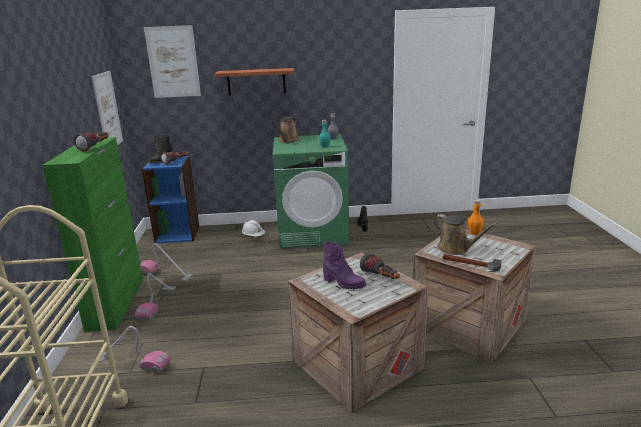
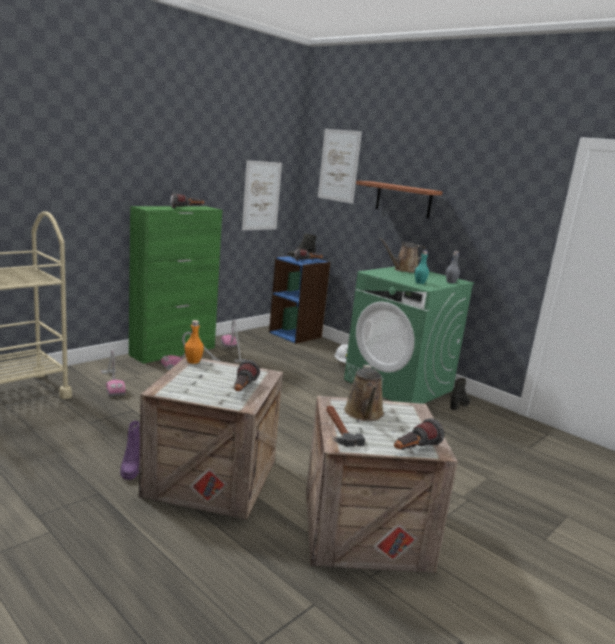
camera: 45 degrees right, 5 degrees down
purple boot [323,242,366,289] -> purple boot moved to [120,421,140,480]
orange bottle [468,200,484,235] -> orange bottle moved to [185,320,204,364]
none -> flashlight [394,418,444,450]

